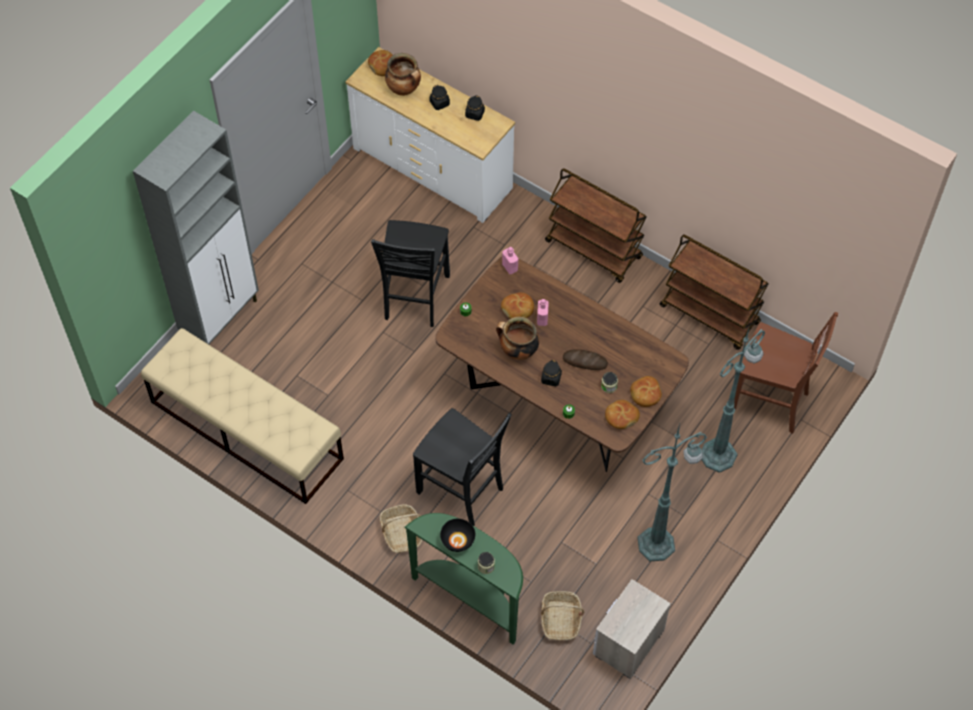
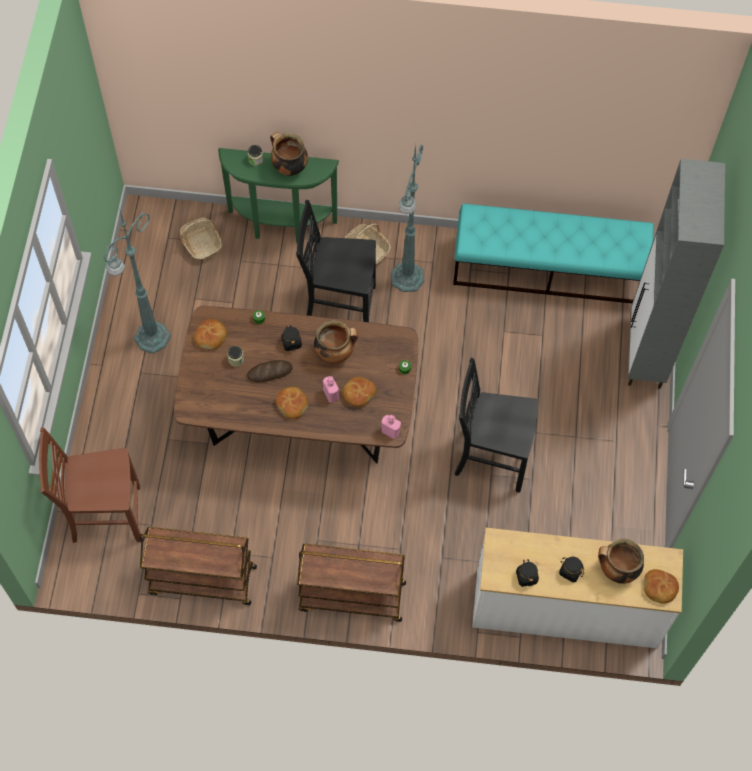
camera: 150 degrees right, 5 degrees up
beige bench [141,328,344,504] -> turquoise bench [453,204,654,303]
black chair [371,220,450,327] -> black chair turned 60 degrees counterclockwise [455,358,538,493]
black bowl [440,519,475,552] -> cooking pot [270,132,308,176]
nightstand [593,579,671,679] -> none
bread [630,376,662,407] -> bread moved to [276,387,309,419]
green floor lamp [701,328,765,473] -> green floor lamp moved to [391,144,424,292]

